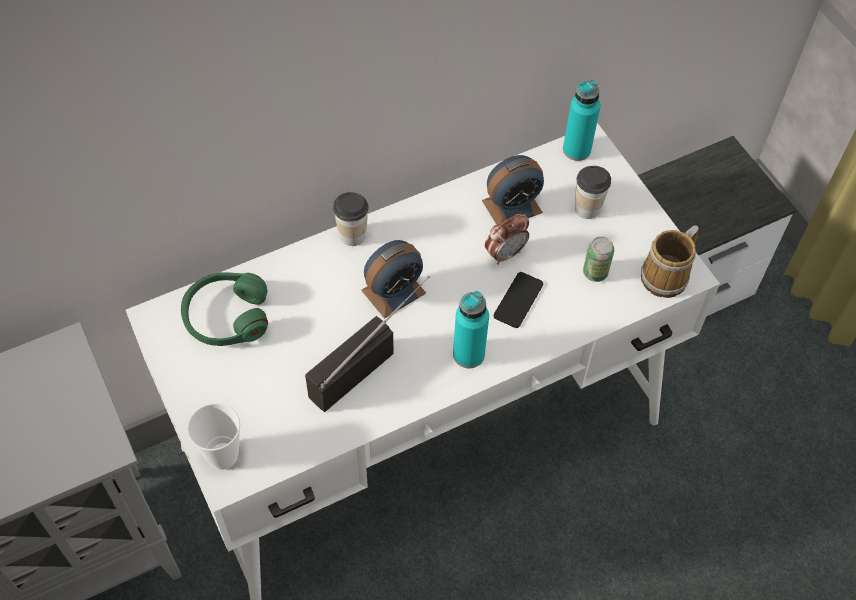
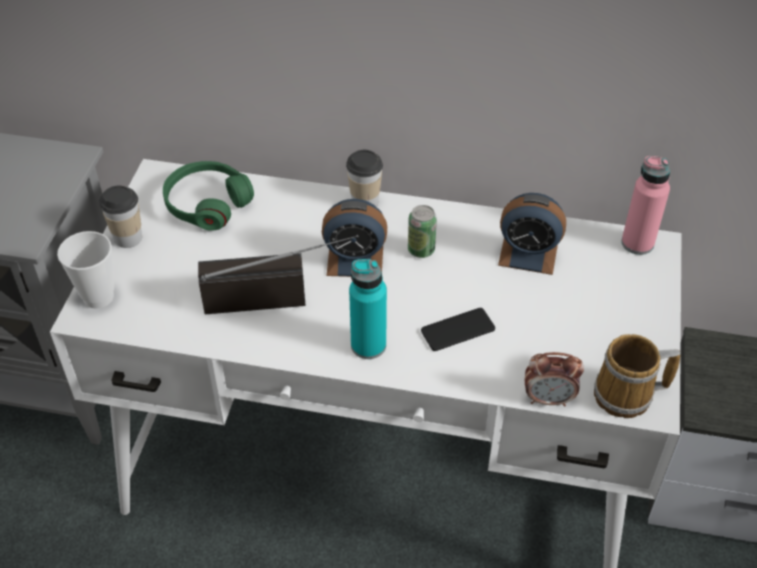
camera: 40 degrees right, 10 degrees down
alarm clock [485,214,529,265] -> alarm clock moved to [525,352,584,406]
turquoise bottle [563,80,601,161] -> pink bottle [621,156,670,255]
cup [575,166,611,219] -> cup moved to [99,185,142,248]
can [583,237,614,282] -> can moved to [408,205,437,258]

